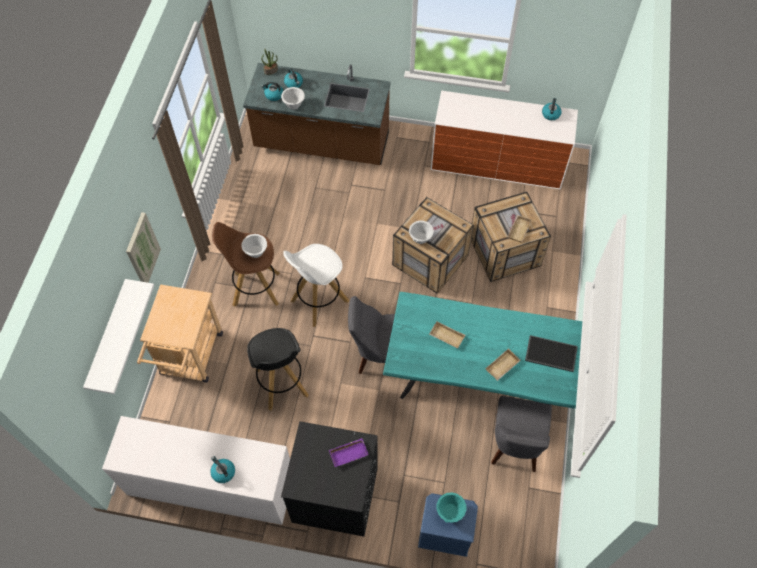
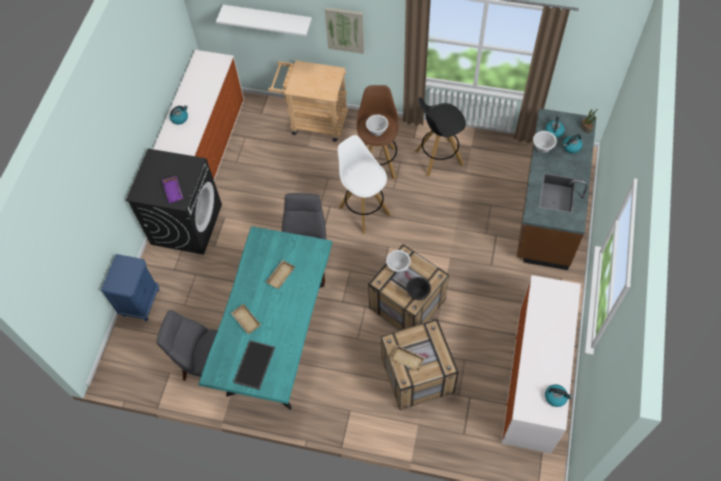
camera: 95 degrees right, 0 degrees up
black stool [247,328,309,410] -> black stool moved to [415,97,466,177]
turquoise bowl [437,492,466,523] -> none
none -> black bowl [406,277,431,300]

